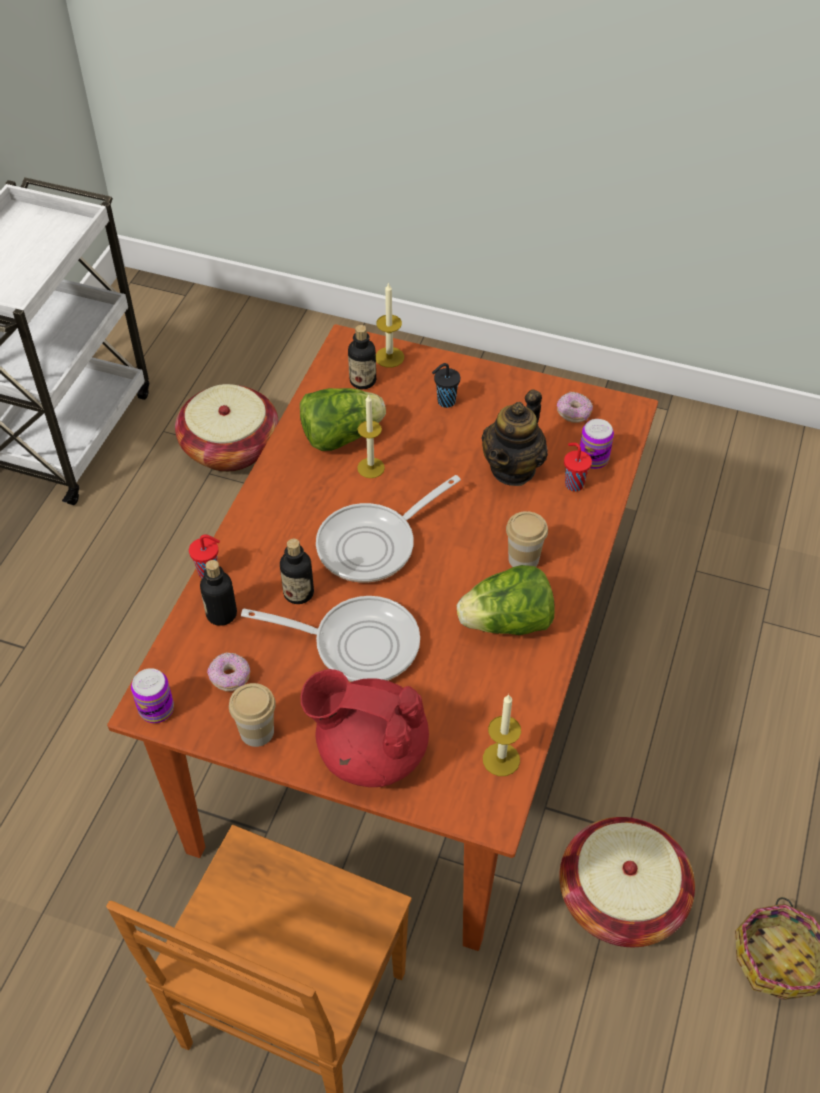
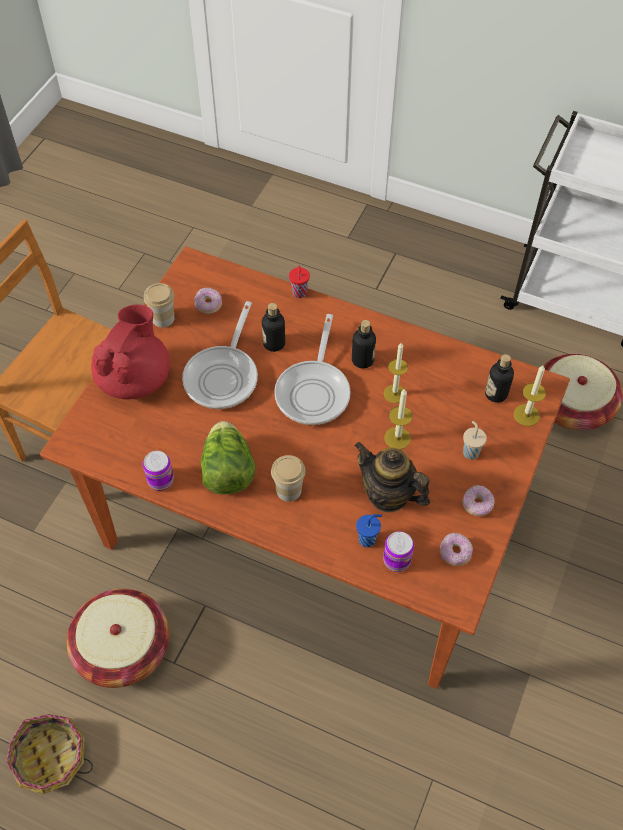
camera: 95 degrees right, 5 degrees up
can [131,668,174,723] -> can moved to [143,451,174,491]
bottle [200,560,237,626] -> bottle moved to [352,320,376,369]
lettuce [300,388,386,451] -> none
frying pan [316,475,461,583] -> frying pan turned 135 degrees counterclockwise [274,314,351,425]
black cup [432,363,460,408] -> beige cup [463,421,487,460]
candle [483,694,521,776] -> candle moved to [384,388,412,449]
red cup [564,443,592,491] -> blue cup [356,514,382,547]
none -> donut [462,485,495,516]

